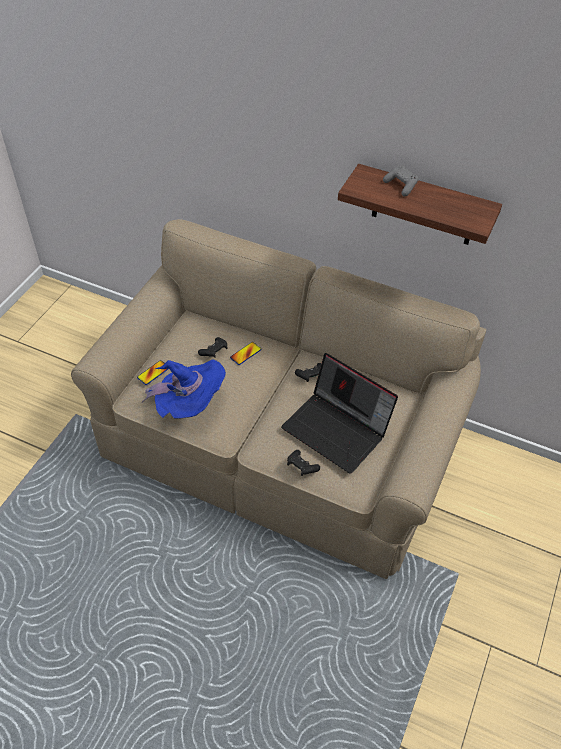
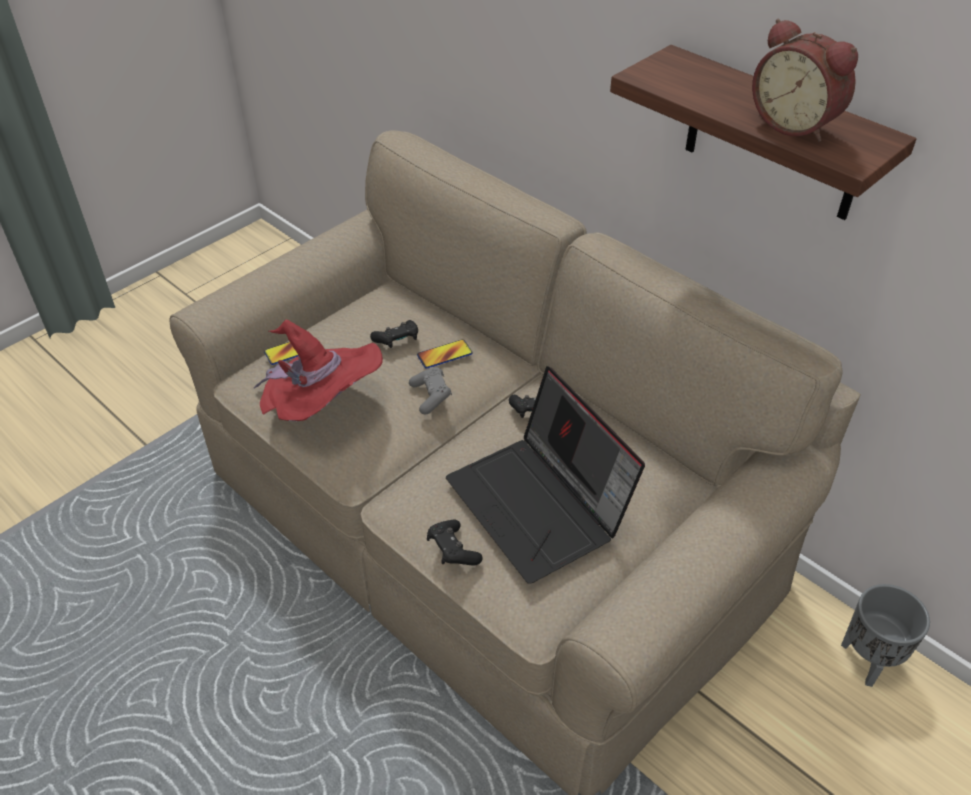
camera: 20 degrees right, 5 degrees down
blue hat [142,360,226,418] -> red hat [254,320,383,421]
grey game controller [383,165,419,197] -> grey game controller moved to [409,367,452,414]
none -> alarm clock [752,19,858,142]
none -> grey planter [841,584,930,687]

